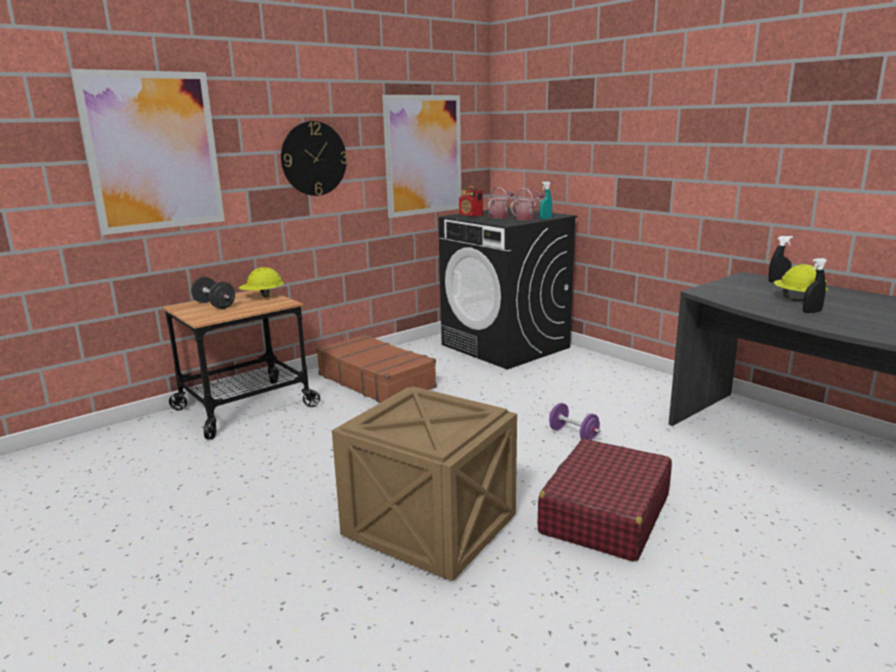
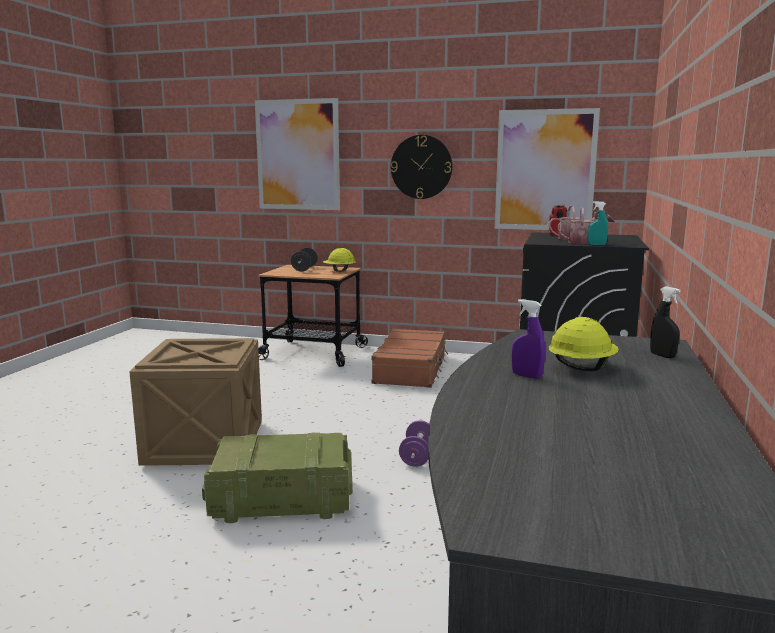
camera: 55 degrees right, 5 degrees down
red suitcase [538,439,672,562] -> crate [202,432,353,523]
black spray bottle [803,258,827,313] -> purple spray bottle [512,299,545,379]

